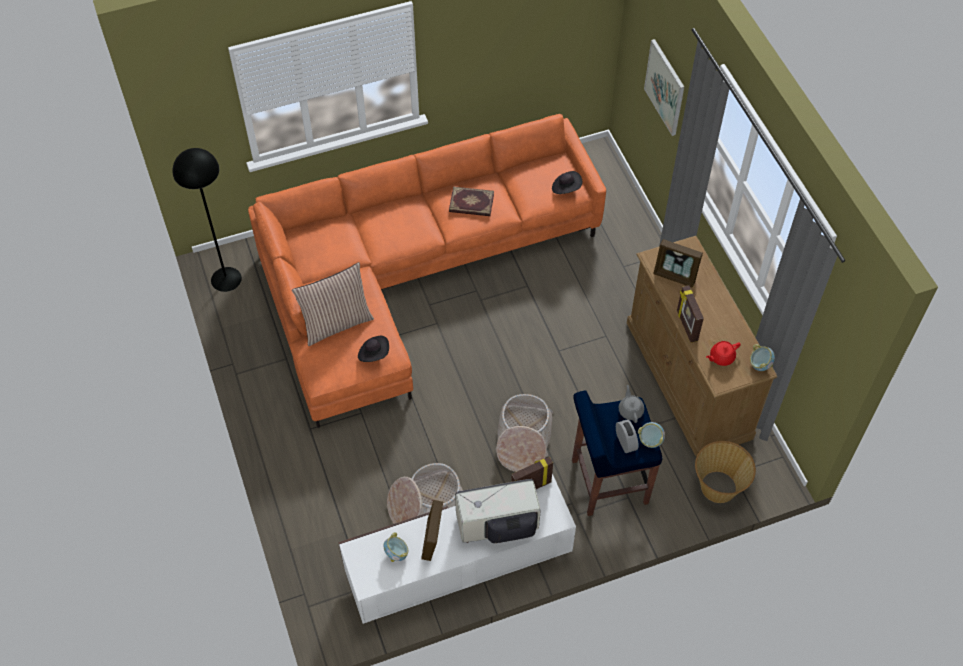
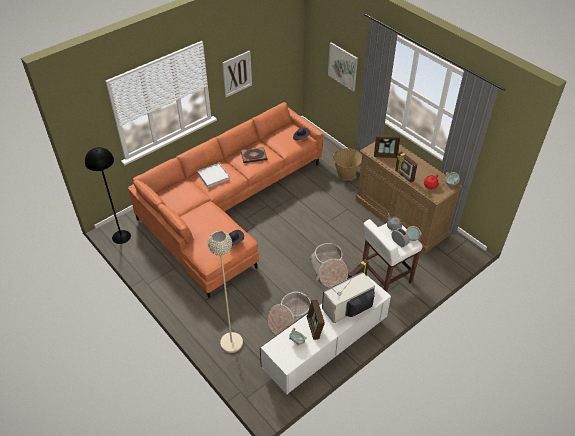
camera: 20 degrees left, 10 degrees down
pillow [292,262,374,346] -> none
blue stool [572,390,662,516] -> white stool [362,219,423,292]
basket [695,441,756,503] -> basket moved to [333,148,362,180]
none -> white tray [197,163,230,188]
none -> beige floor lamp [207,231,243,353]
none -> picture [222,50,252,97]

